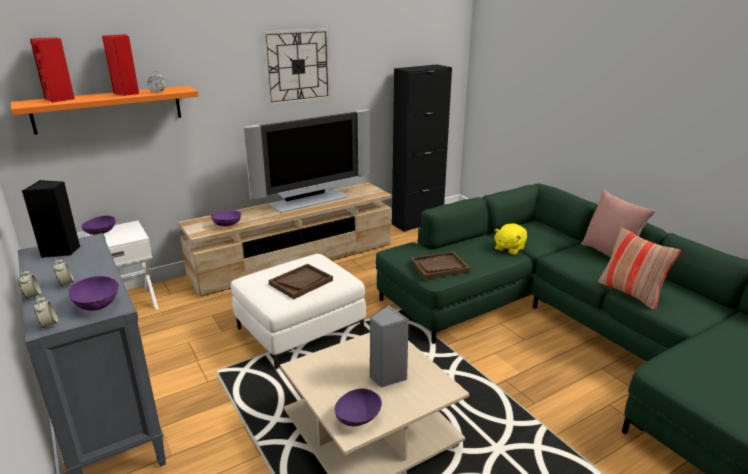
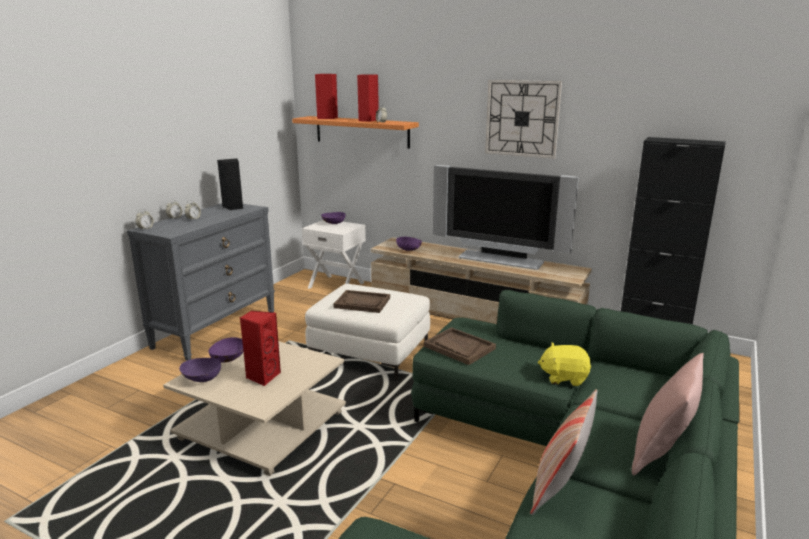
camera: 60 degrees right, 5 degrees down
purple bowl [69,276,119,311] -> purple bowl moved to [208,337,244,363]
grey speaker [369,306,409,388] -> red speaker [240,310,281,386]

